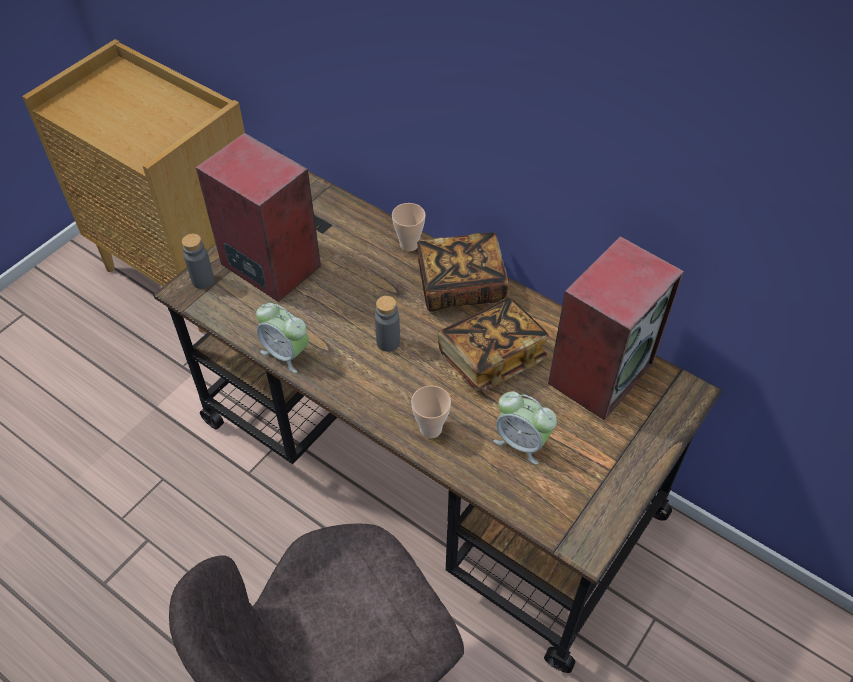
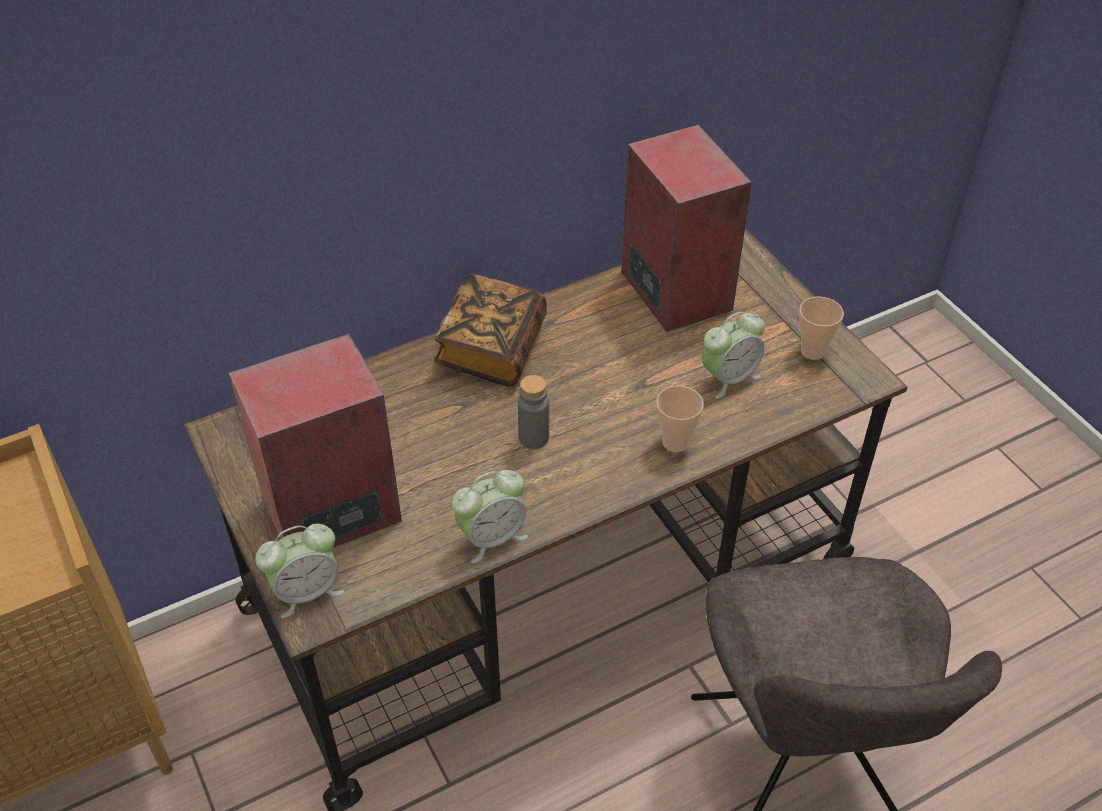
camera: 65 degrees left, 5 degrees down
grey bottle [182,234,214,289] -> alarm clock [255,524,344,618]
cup [392,203,426,251] -> cup moved to [799,296,844,360]
book [438,298,549,392] -> none

